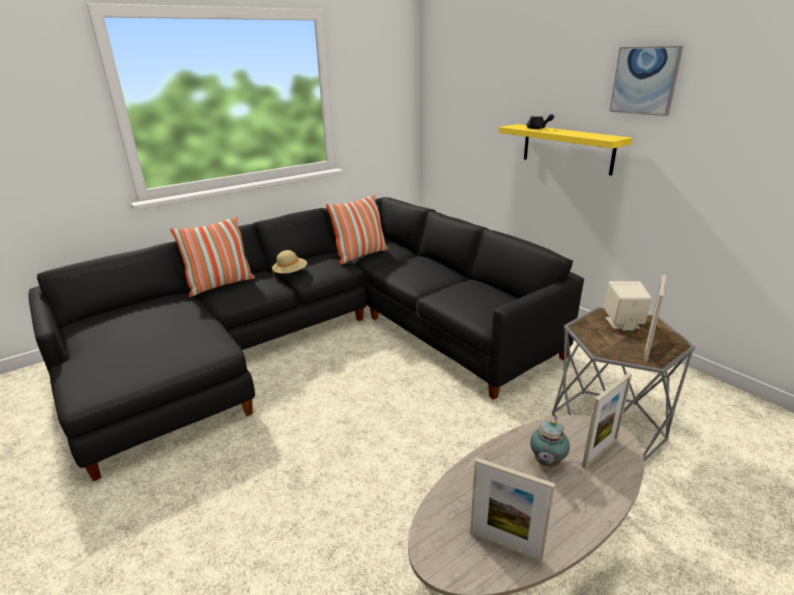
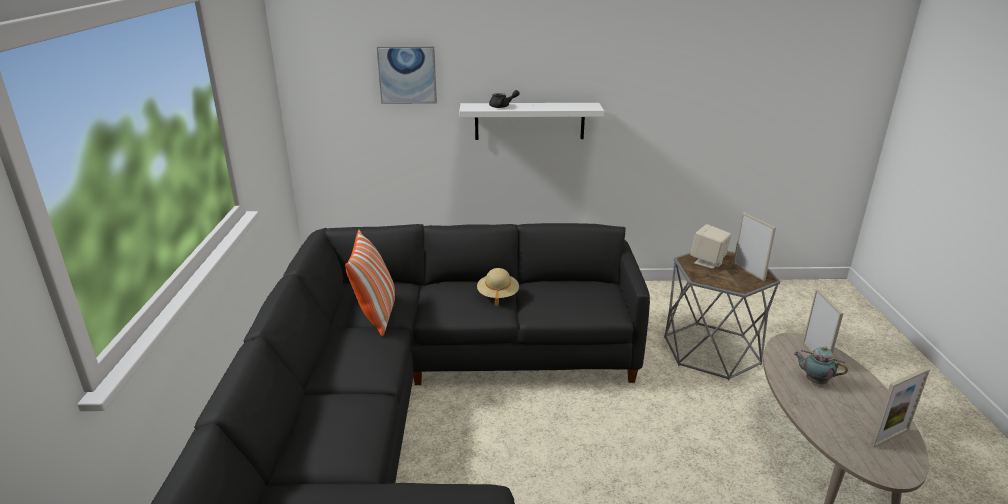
camera: 55 degrees left, 0 degrees up
pillow [170,216,255,297] -> none
beige hat [272,250,307,276] -> beige hat moved to [477,268,519,306]
yellow shelf [499,124,632,176] -> white shelf [459,103,604,140]
teapot [530,416,570,467] -> teapot turned 150 degrees clockwise [794,346,848,384]
picture [609,46,683,116] -> picture moved to [377,46,437,104]

